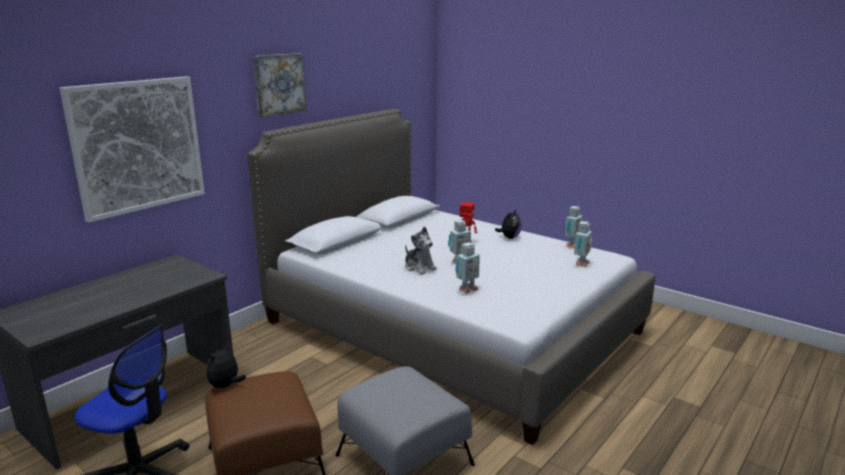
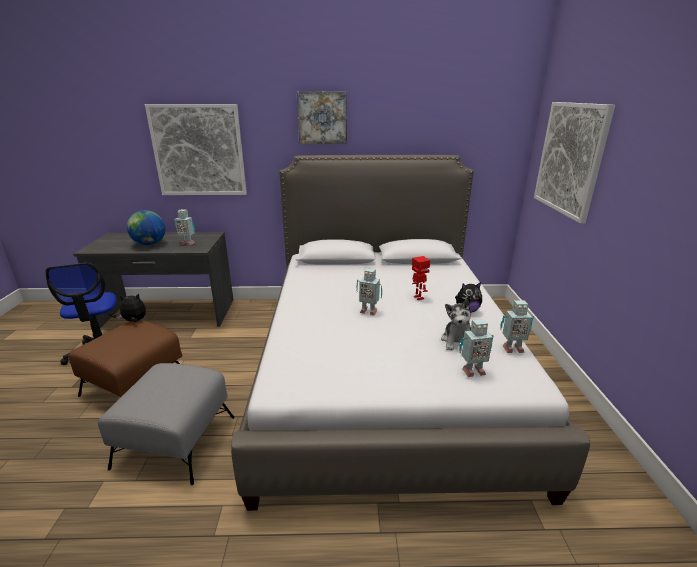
camera: 50 degrees right, 5 degrees up
plush toy [405,226,437,274] -> plush toy moved to [441,299,471,350]
toy robot [455,242,480,294] -> toy robot moved to [174,209,195,246]
none -> globe [127,210,165,246]
none -> picture [534,102,615,224]

